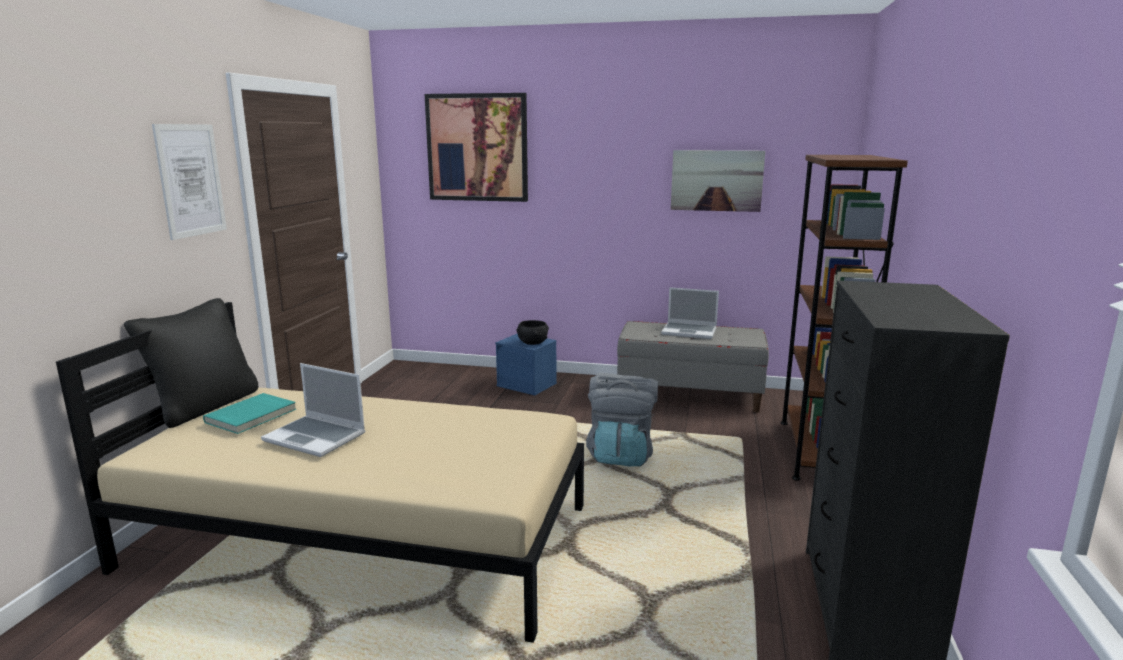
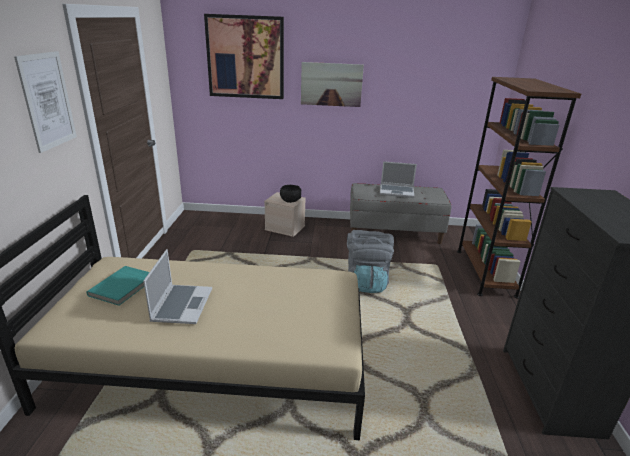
camera: 10 degrees left, 10 degrees up
black pillow [124,298,258,428] -> none
laptop [261,363,365,457] -> laptop turned 105 degrees counterclockwise [143,249,212,324]
blue storage box [495,334,557,395] -> beige storage box [264,192,306,237]
picture [671,150,765,212] -> picture moved to [301,62,364,107]

